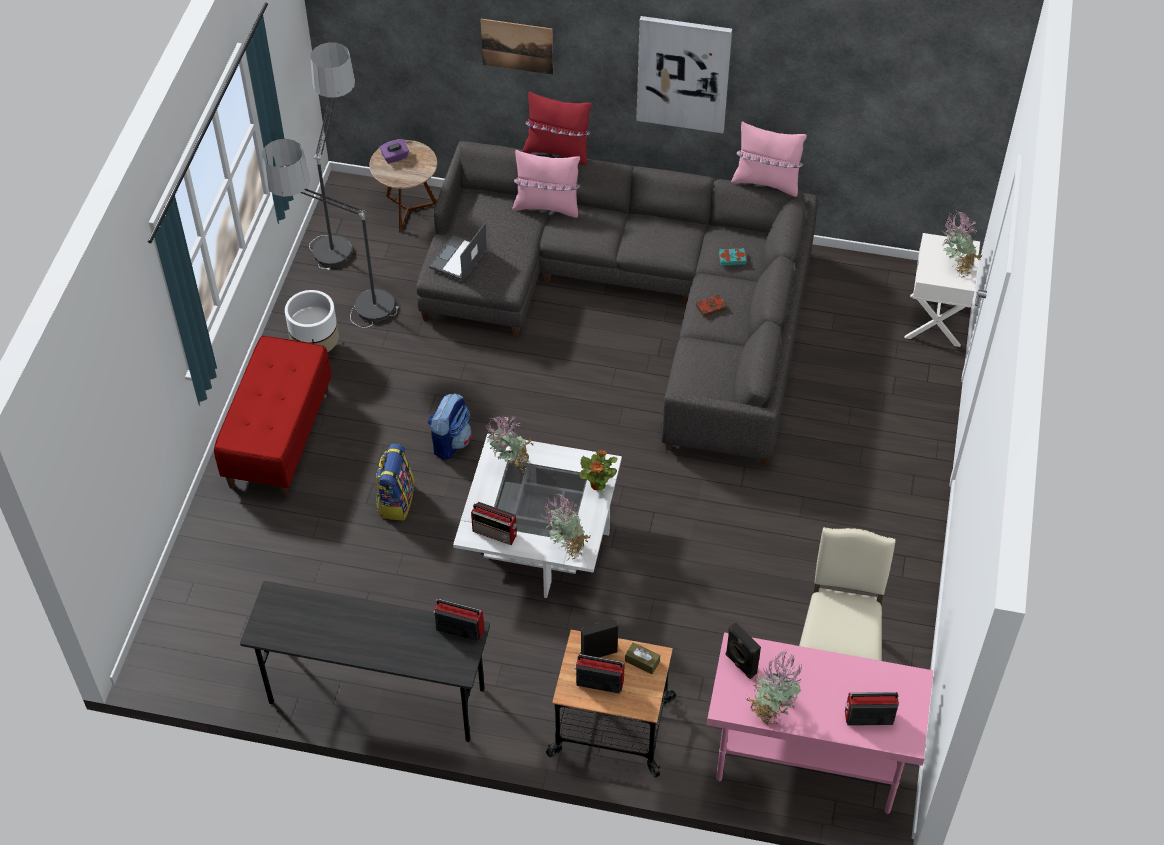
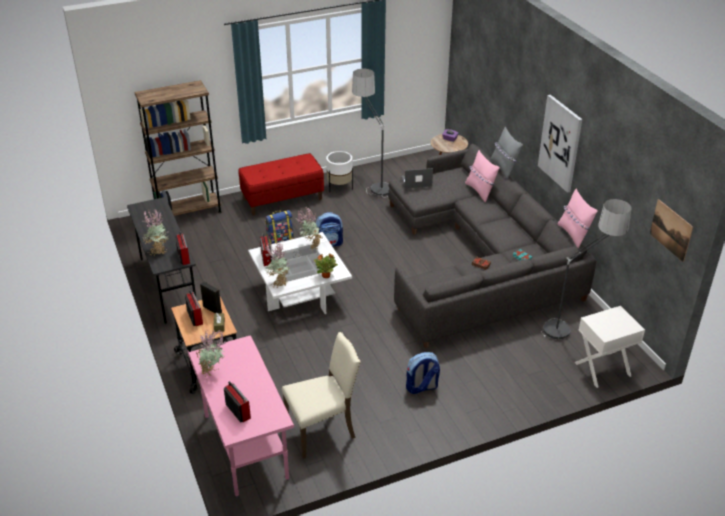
camera: 55 degrees right, 15 degrees down
floor lamp [309,42,355,270] -> floor lamp moved to [542,199,632,340]
picture [480,19,553,75] -> picture moved to [650,199,693,262]
red pillow [523,91,592,165] -> grey pillow [490,127,523,179]
black speaker [726,622,761,679] -> none
potted plant [942,210,982,277] -> potted plant moved to [142,208,169,256]
none -> brown bookcase [134,80,222,216]
none -> backpack [406,352,440,394]

